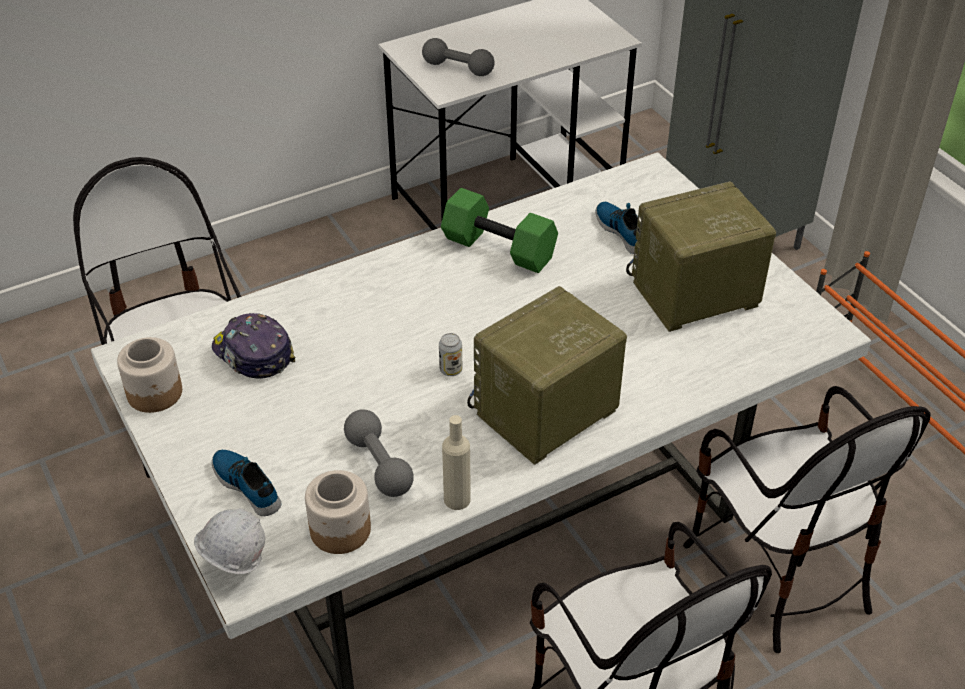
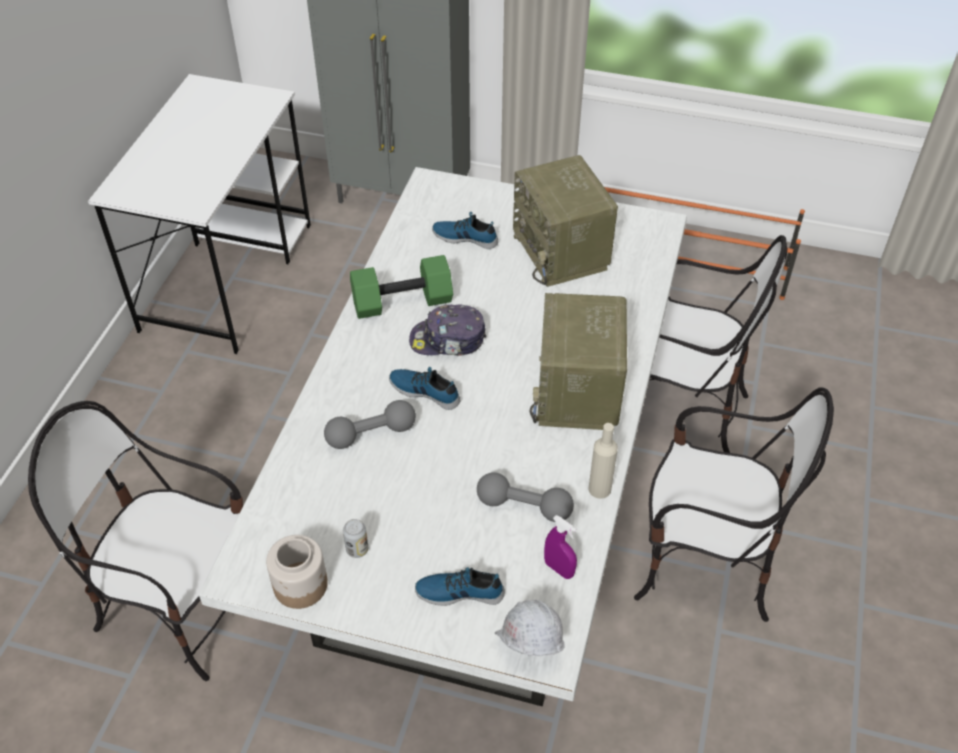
camera: 45 degrees left, 5 degrees up
cap [212,313,295,379] -> cap moved to [409,304,486,356]
jar [305,470,371,554] -> purple spray bottle [544,515,577,579]
grey dumbbell [422,38,495,76] -> grey dumbbell moved to [324,400,416,449]
can [439,333,462,376] -> can moved to [343,519,368,558]
radio [626,181,776,332] -> radio turned 45 degrees counterclockwise [513,155,618,287]
none -> shoe [389,367,460,410]

